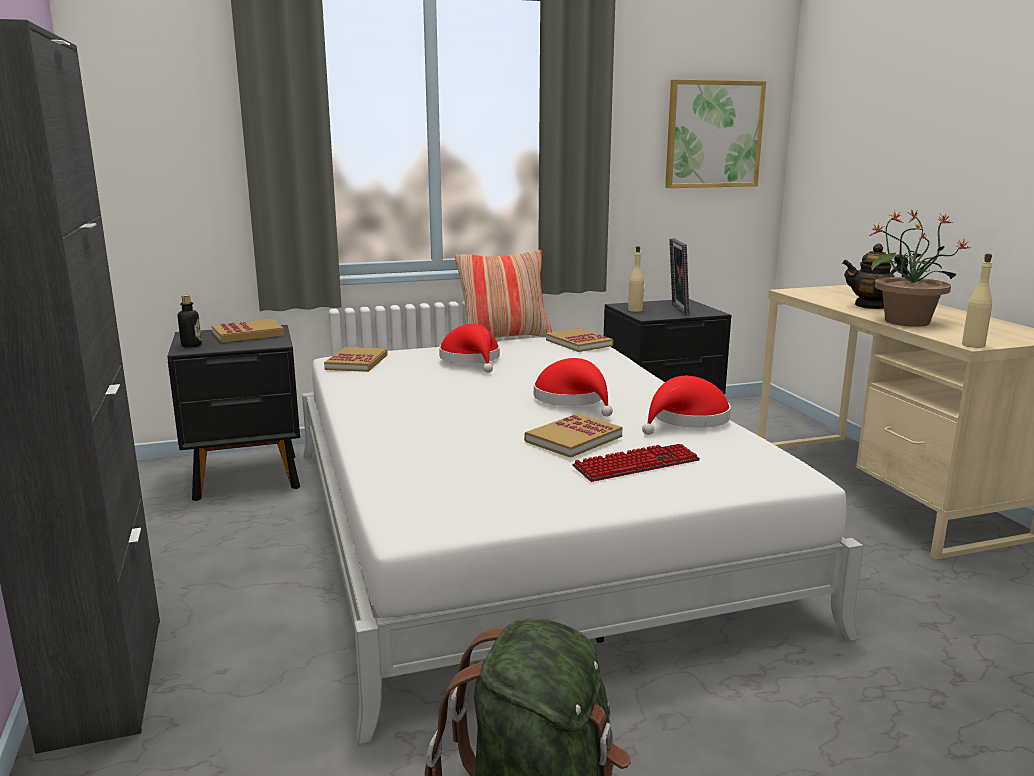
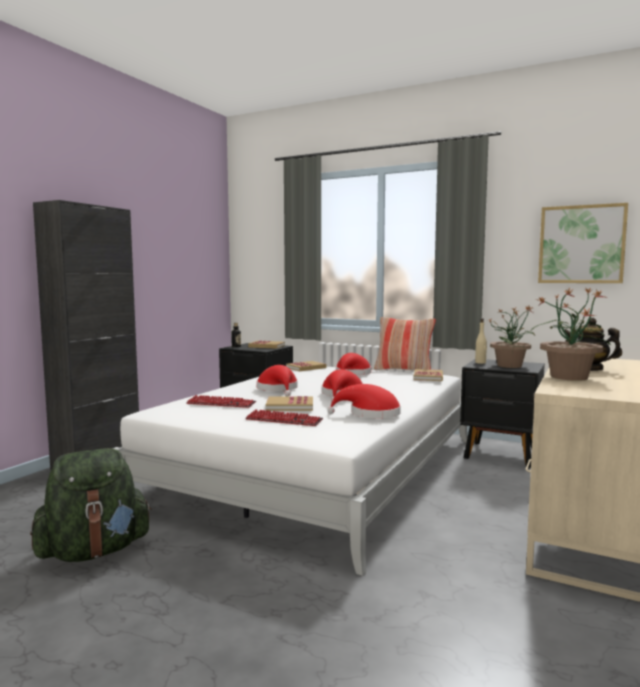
camera: 45 degrees right, 10 degrees down
picture frame [669,238,689,315] -> potted plant [488,306,535,368]
beige bottle [962,254,992,348] -> none
none -> keyboard [186,395,256,408]
none -> red hat [257,365,298,397]

